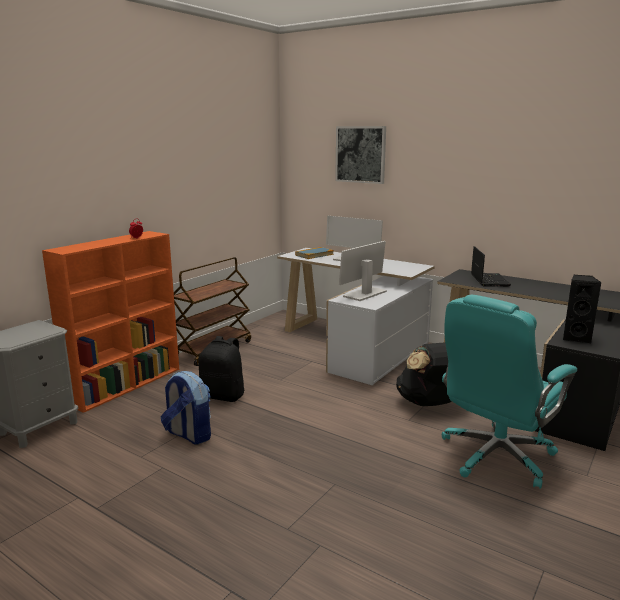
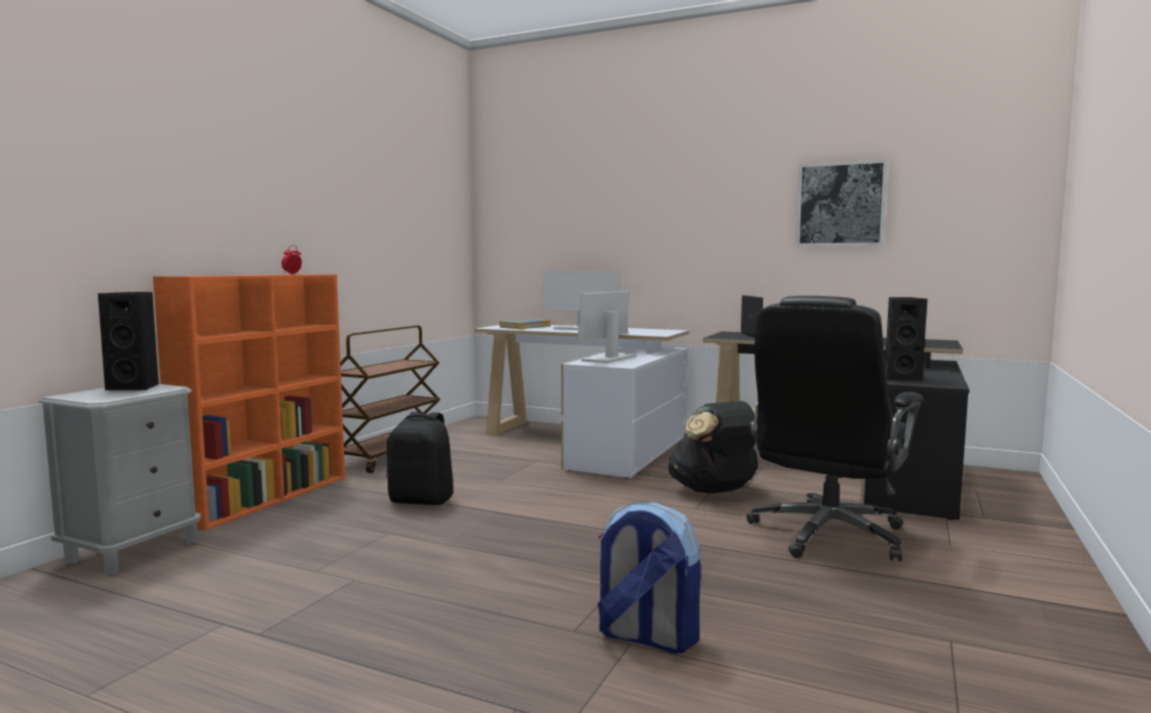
camera: 10 degrees left, 10 degrees down
backpack [161,371,211,444] -> backpack moved to [598,502,701,654]
picture [335,126,386,184] -> picture moved to [796,159,887,246]
turquoise office chair [442,295,577,489] -> black office chair [747,296,923,561]
none -> black speaker [98,292,159,391]

